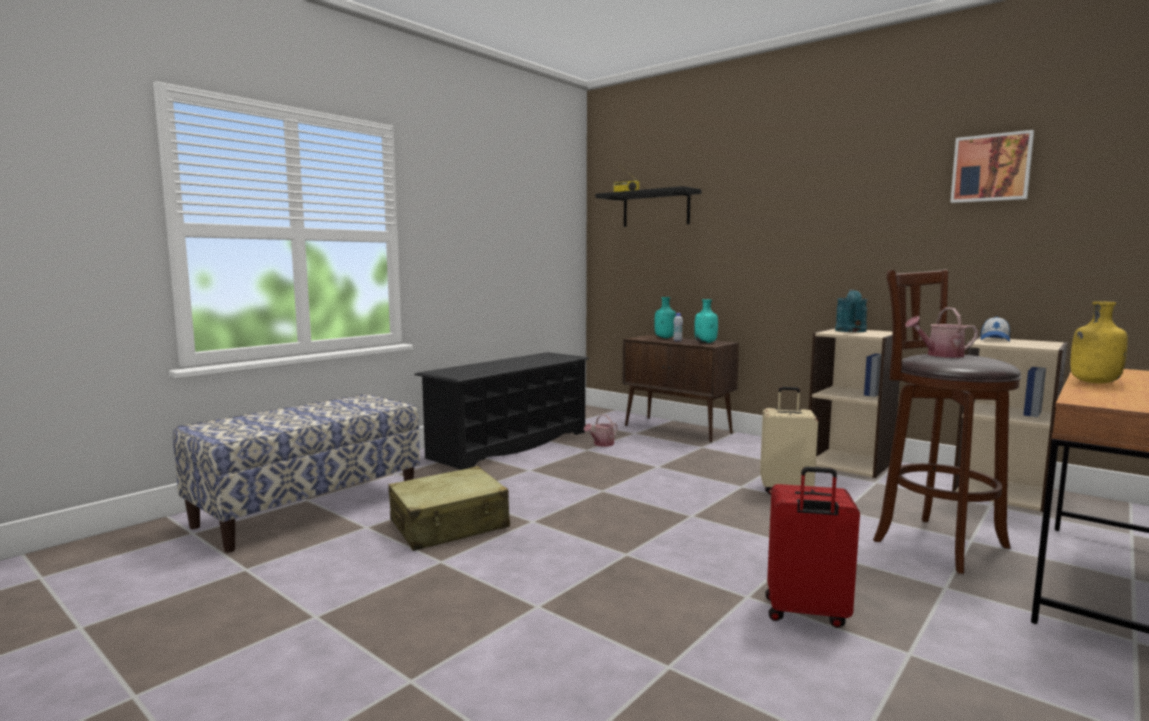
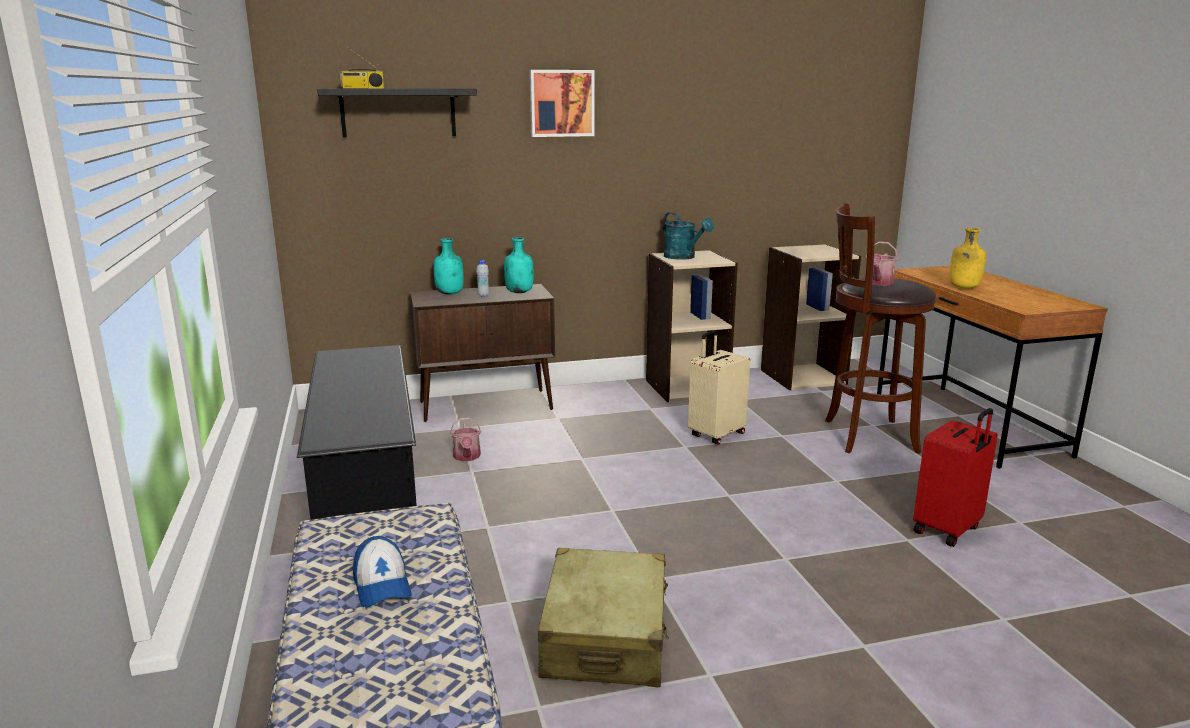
camera: 55 degrees left, 10 degrees up
picture [950,130,1034,203] -> picture moved to [529,70,594,137]
cap [980,317,1010,342] -> cap moved to [353,536,412,608]

